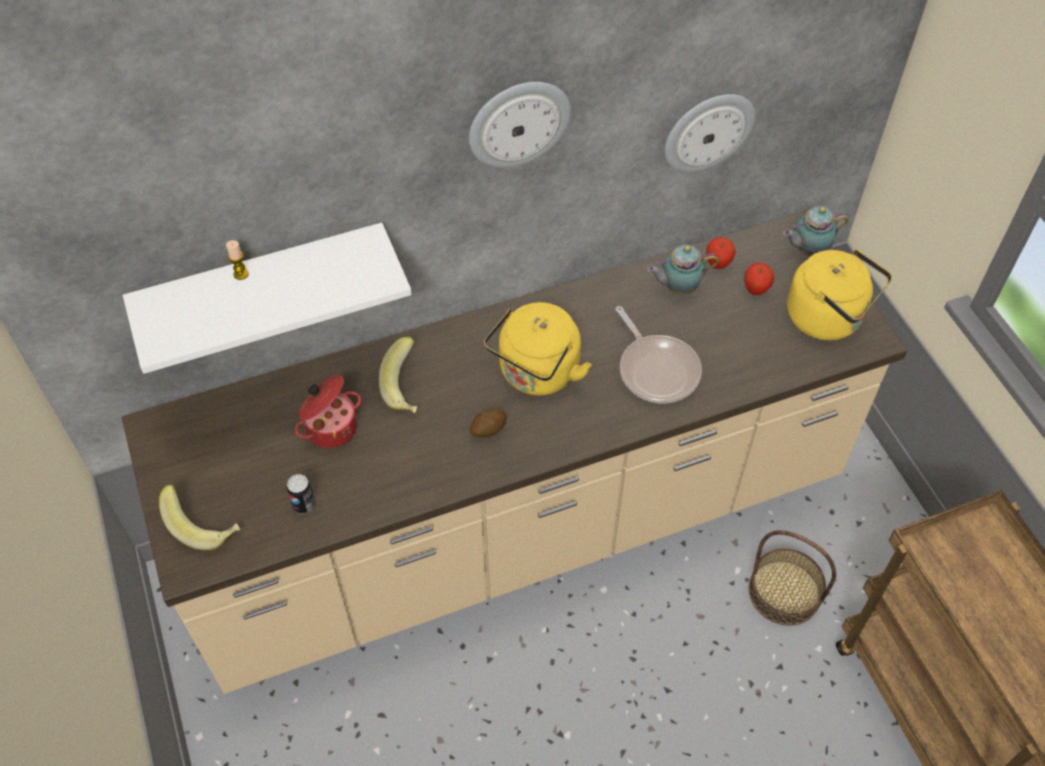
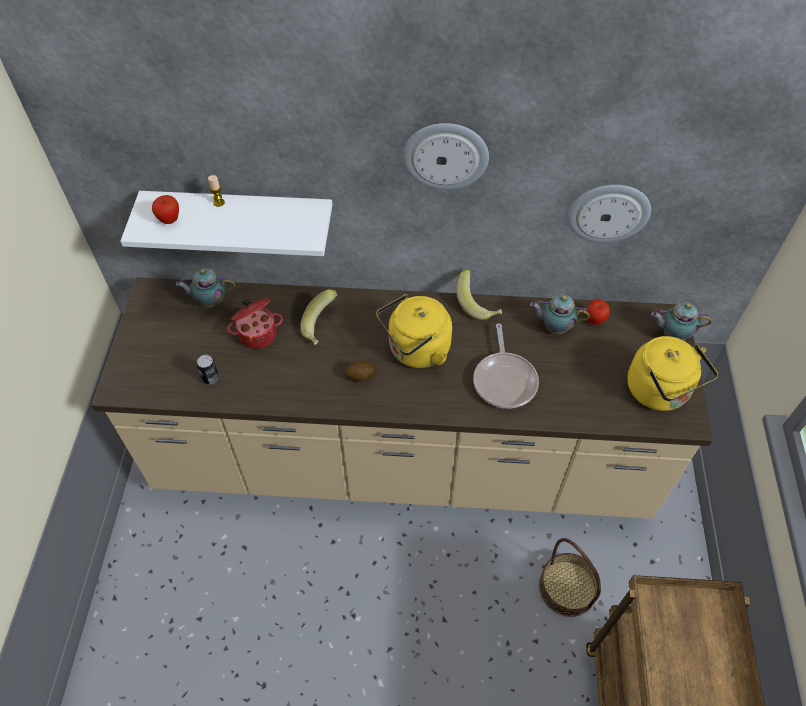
camera: 25 degrees right, 0 degrees up
banana [159,485,240,551] -> banana moved to [456,269,502,321]
apple [744,263,774,295] -> apple moved to [152,195,179,224]
none -> teapot [176,268,235,308]

